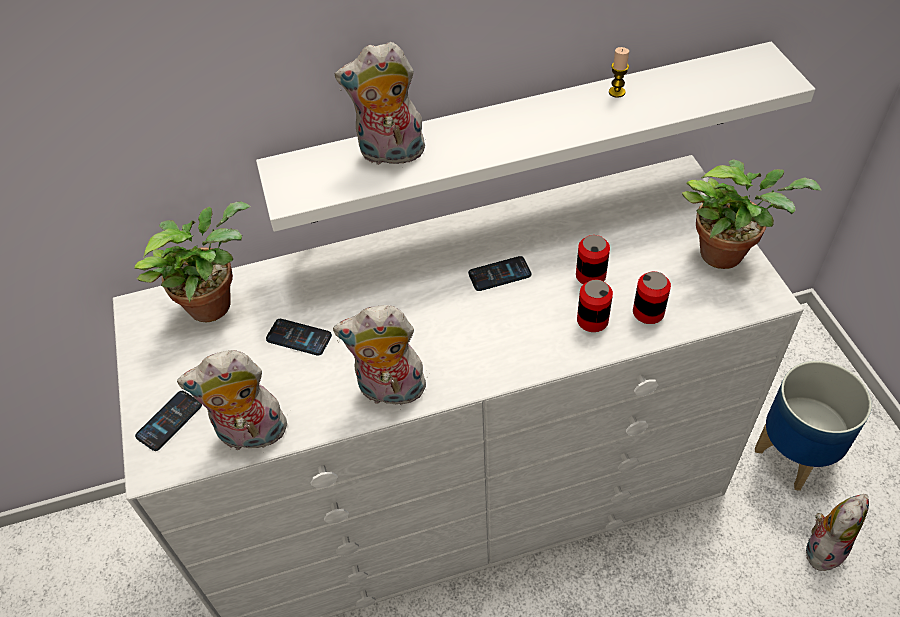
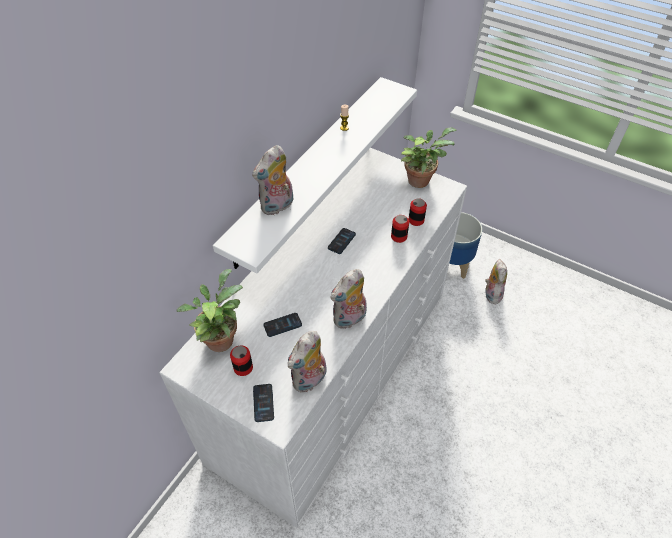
camera: 45 degrees left, 0 degrees up
can [576,235,610,284] -> can moved to [230,346,253,376]

